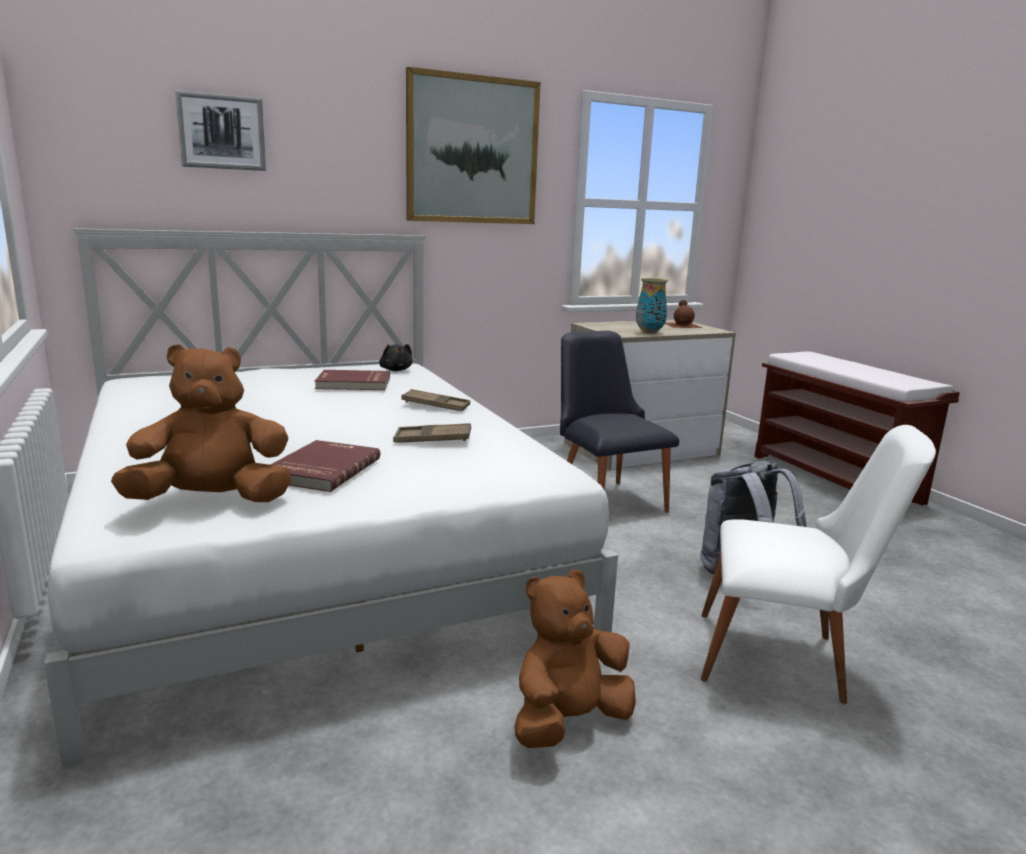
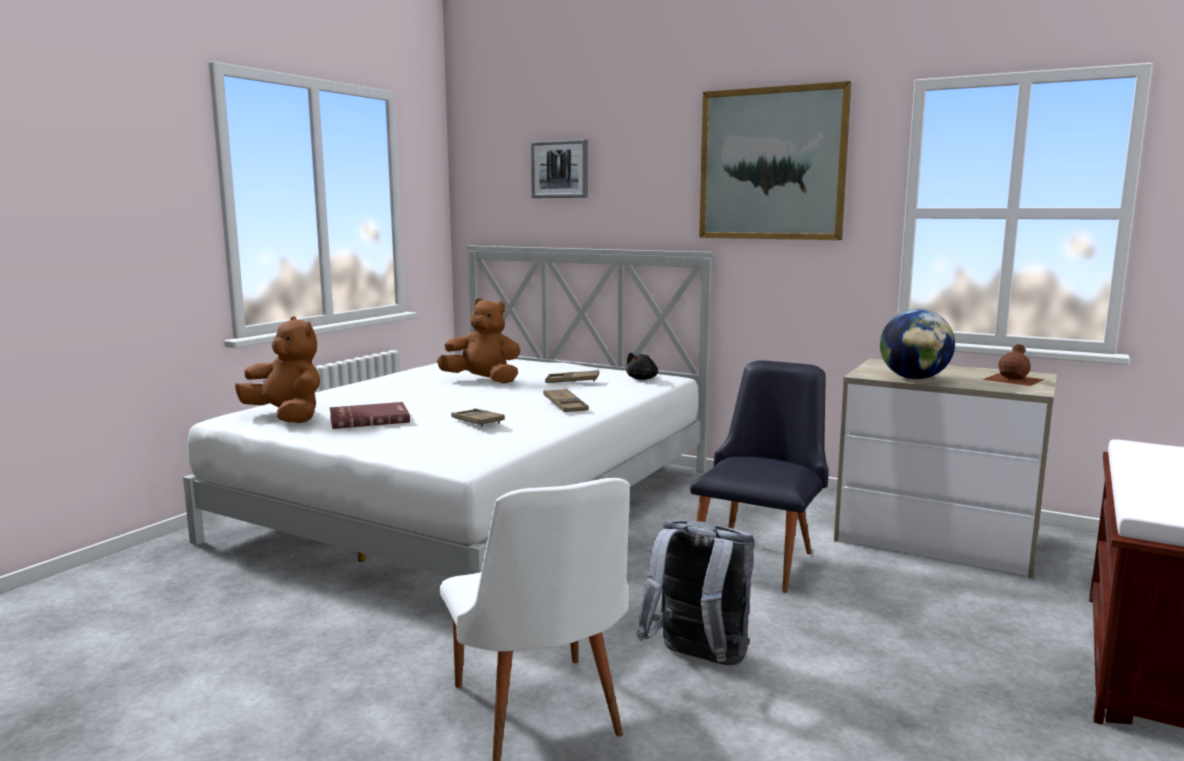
camera: 55 degrees right, 5 degrees down
red book [315,370,390,390] -> brown tray [545,370,599,383]
brown plush toy [514,569,636,748] -> brown plush toy moved to [437,298,521,384]
vase [636,278,668,334] -> globe [880,309,955,379]

